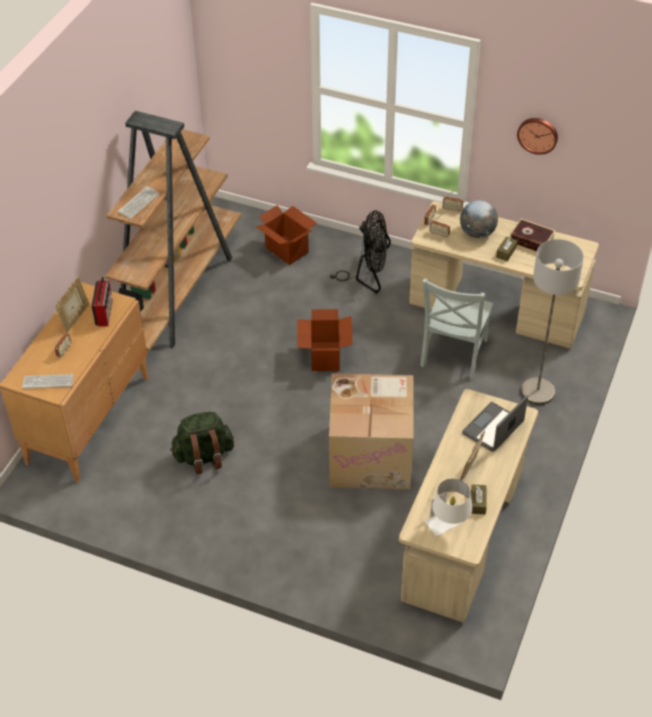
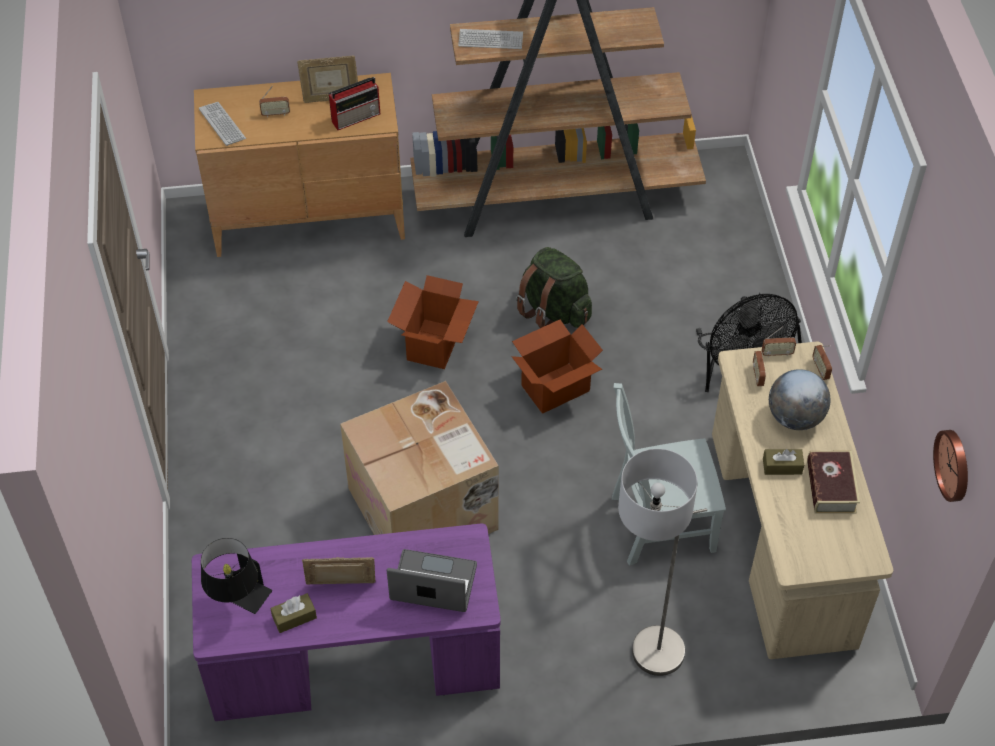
camera: 60 degrees right, 5 degrees up
green backpack [170,412,234,474] -> green backpack moved to [516,247,592,328]
cardboard box [255,205,317,265] -> cardboard box moved to [387,275,479,369]
beige desk [399,389,538,623] -> purple desk [192,524,501,721]
white table lamp [424,479,472,536] -> black table lamp [201,538,272,614]
wall clock [517,118,558,155] -> wall clock moved to [933,430,968,502]

